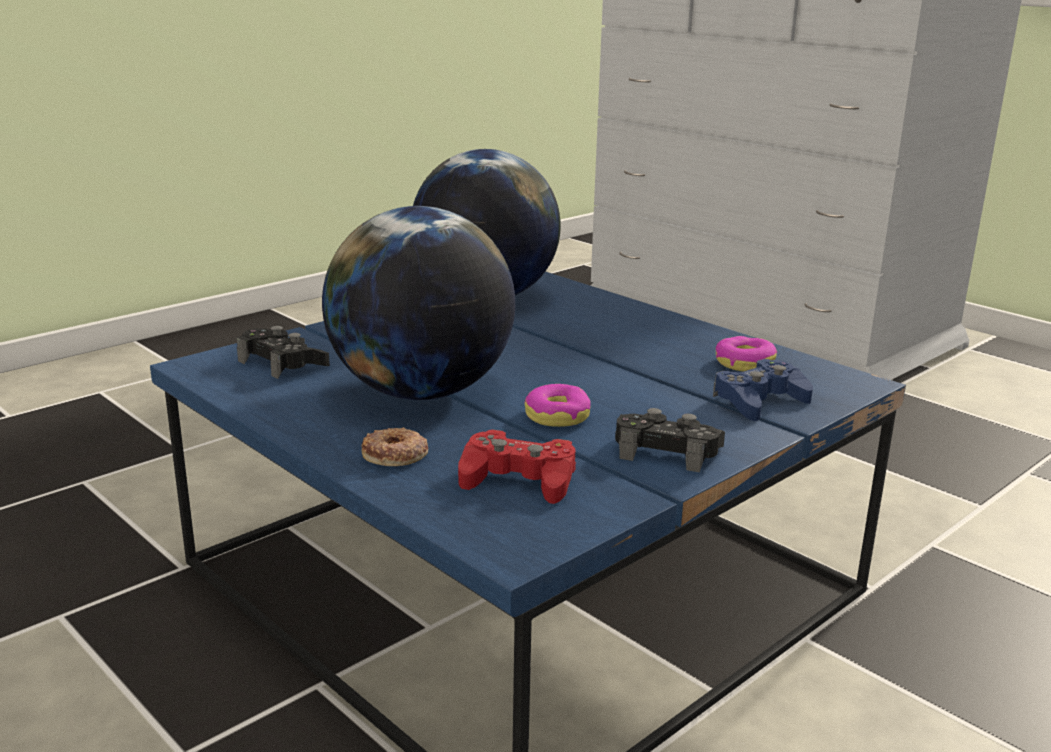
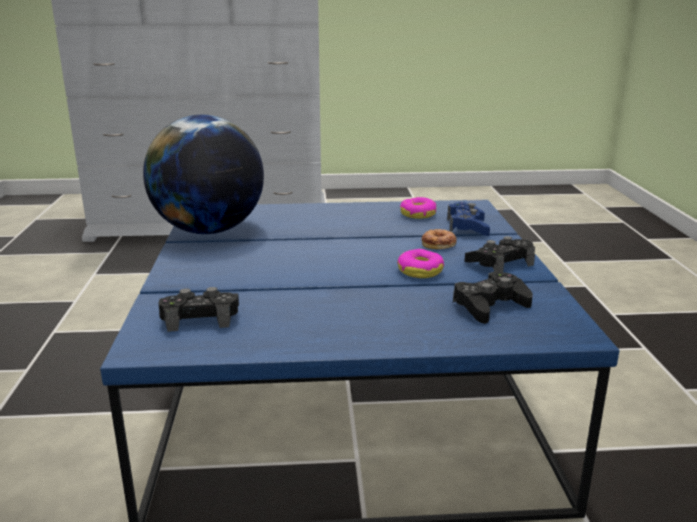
camera: 50 degrees left, 0 degrees up
globe [322,206,515,400] -> none
donut [362,427,428,466] -> donut moved to [422,229,457,249]
red game controller [458,429,576,504] -> black game controller [453,271,533,324]

